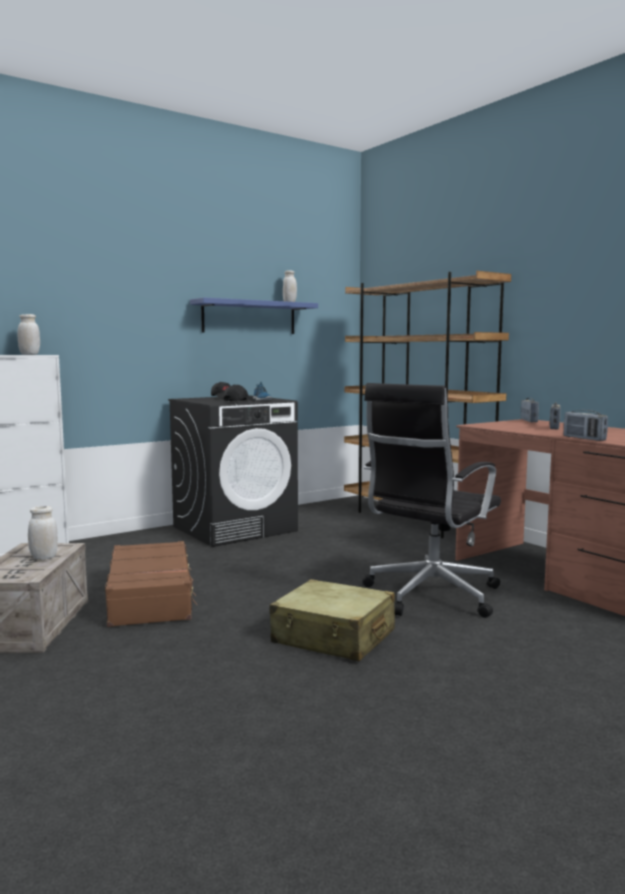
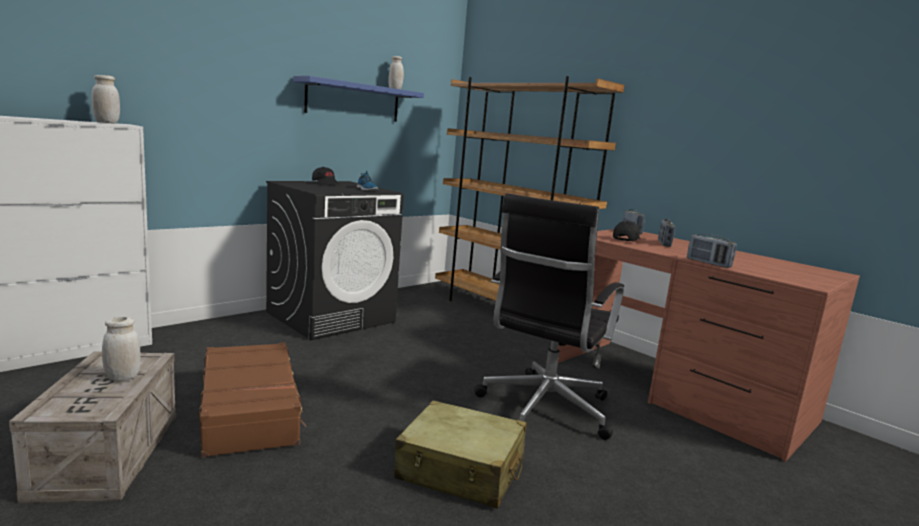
camera: 10 degrees left, 5 degrees up
black cap [224,385,255,402] -> black cap moved to [613,221,641,241]

